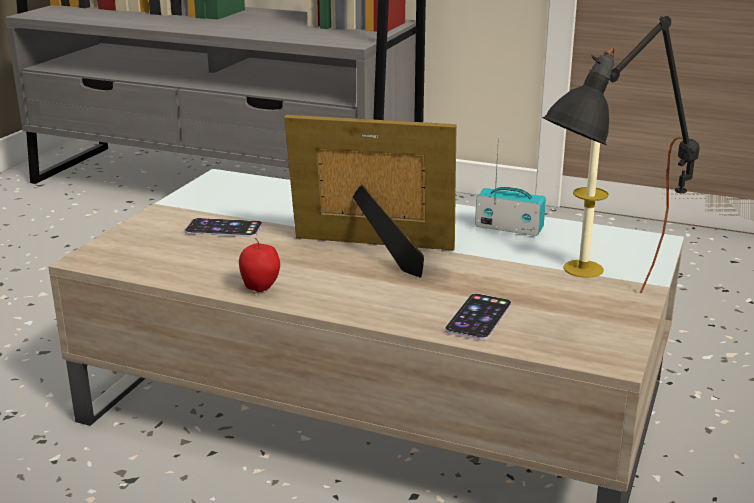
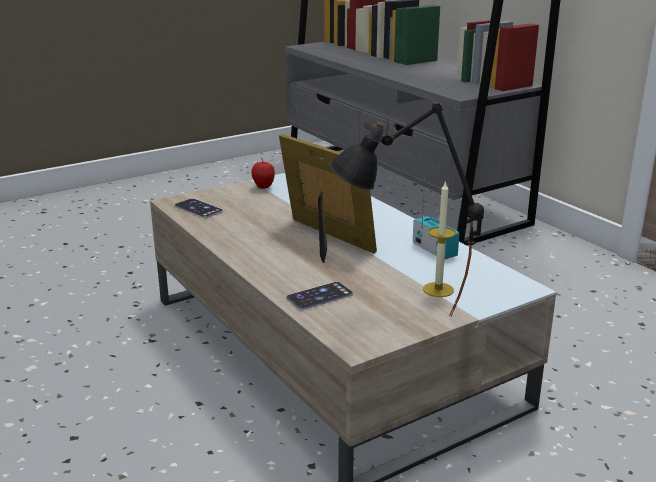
camera: 35 degrees right, 0 degrees up
phone [184,218,263,237] -> phone moved to [175,198,223,218]
apple [239,238,280,292] -> apple moved to [251,158,275,189]

